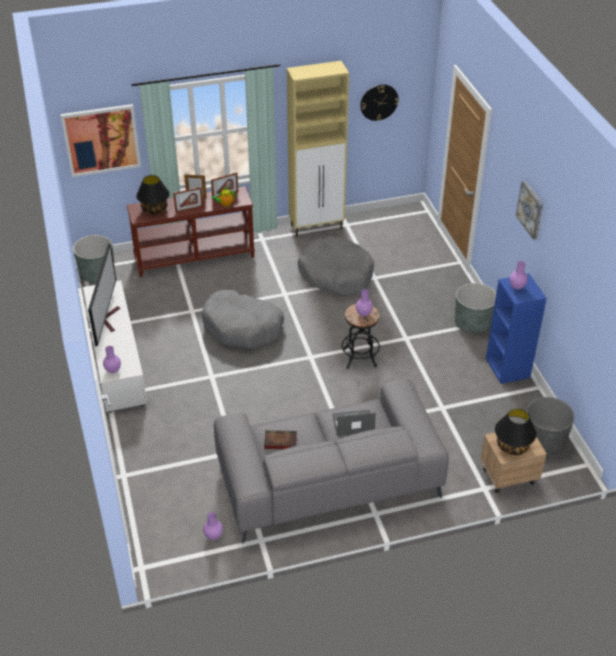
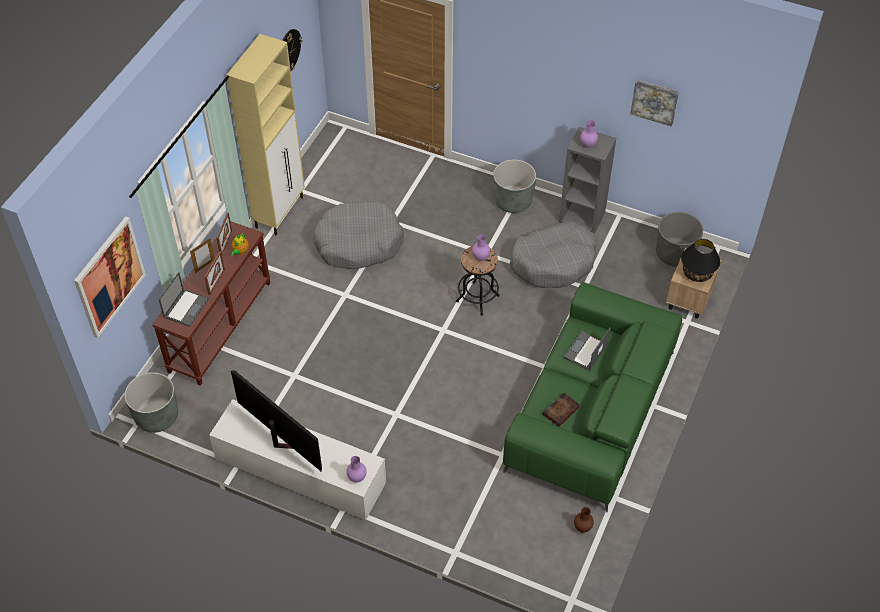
camera: 50 degrees left, 10 degrees up
black table lamp [136,175,170,214] -> laptop [159,272,209,327]
grey dog bed [201,290,284,349] -> grey dog bed moved to [509,222,596,288]
purple vase [203,512,223,540] -> brown vase [574,507,594,533]
grey sofa [214,379,449,544] -> green sofa [503,282,682,512]
blue bookcase [486,274,547,384] -> grey bookcase [559,127,616,234]
picture [516,181,543,240] -> picture moved to [630,80,679,127]

